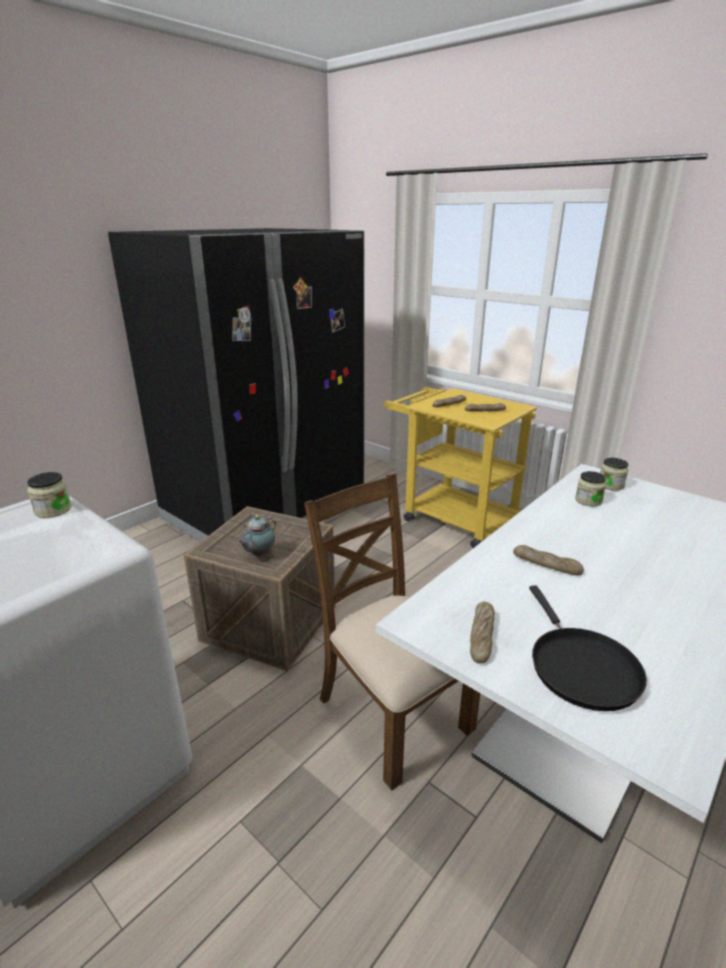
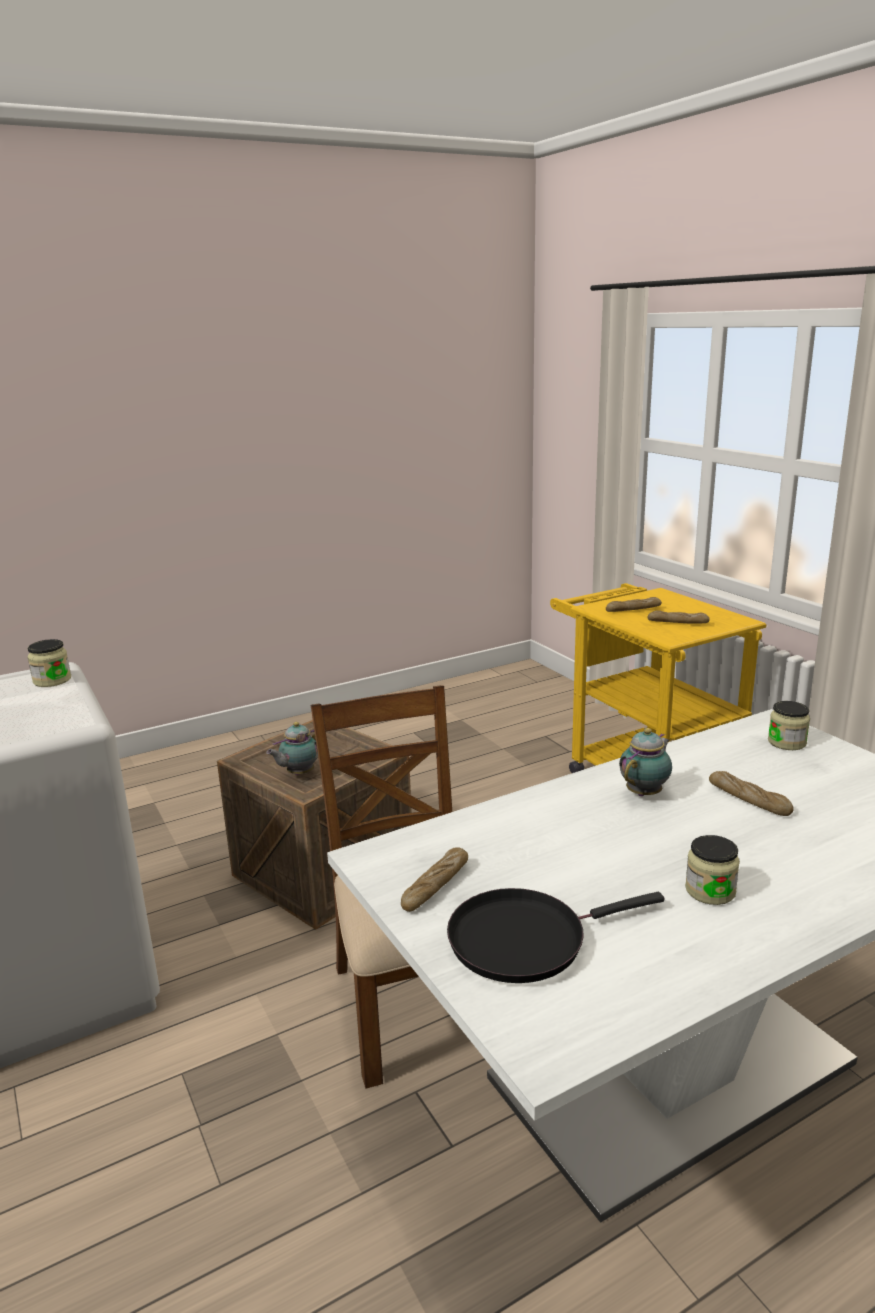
camera: 20 degrees right, 5 degrees down
black fridge [108,228,364,542] -> none
bread [513,545,584,575] -> bread moved to [709,771,794,816]
black frying pan [529,585,647,711] -> black frying pan turned 60 degrees clockwise [447,888,664,983]
jar [575,471,606,506] -> jar moved to [685,835,740,905]
none -> teapot [619,728,672,796]

